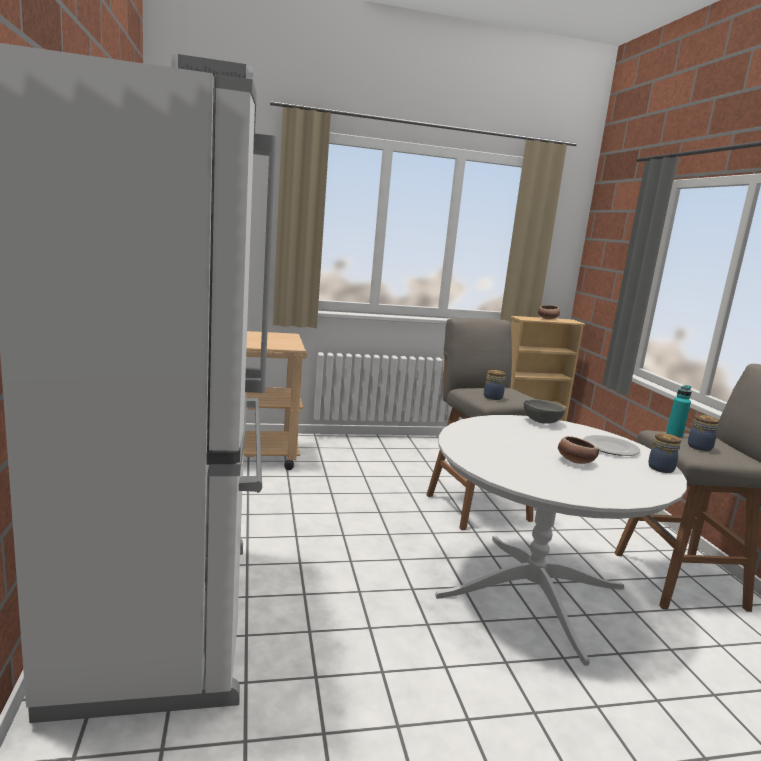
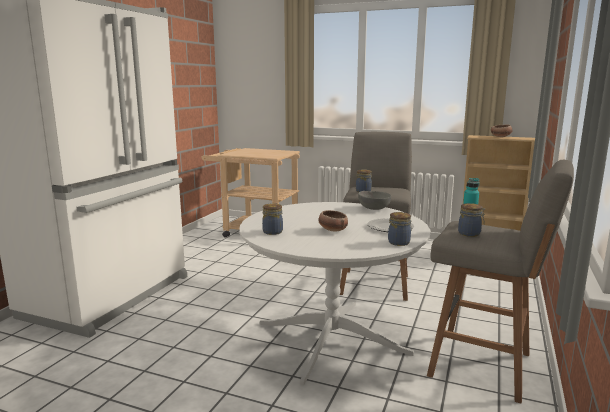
camera: 35 degrees right, 0 degrees up
none -> jar [262,203,283,235]

